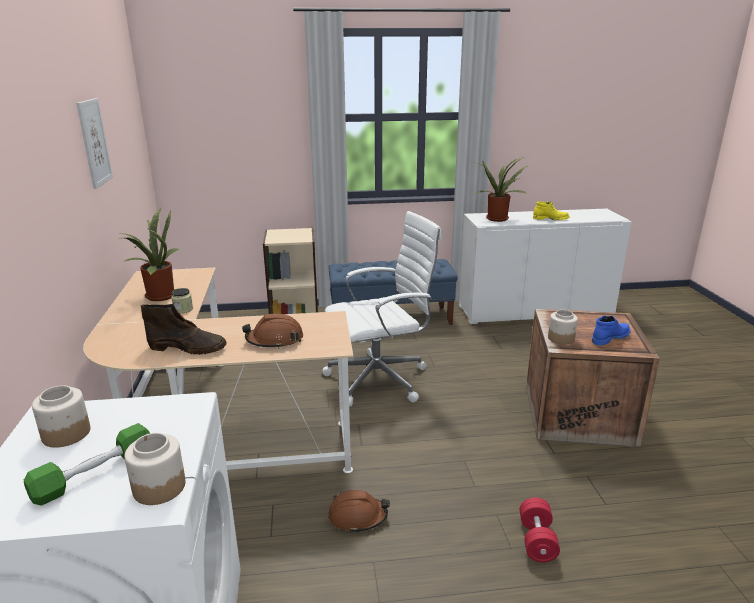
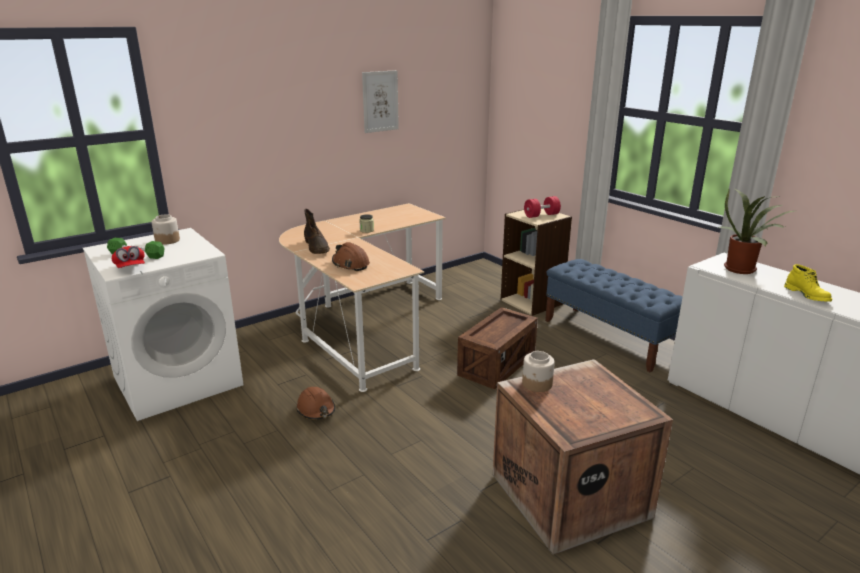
camera: 60 degrees right, 0 degrees up
potted plant [119,209,179,301] -> none
jar [124,433,186,505] -> red cap [112,246,145,268]
white office chair [322,211,442,406] -> crate [457,307,538,389]
red dumbbell [520,497,560,562] -> red dumbbell moved to [524,196,561,218]
blue boot [592,316,631,345] -> none

